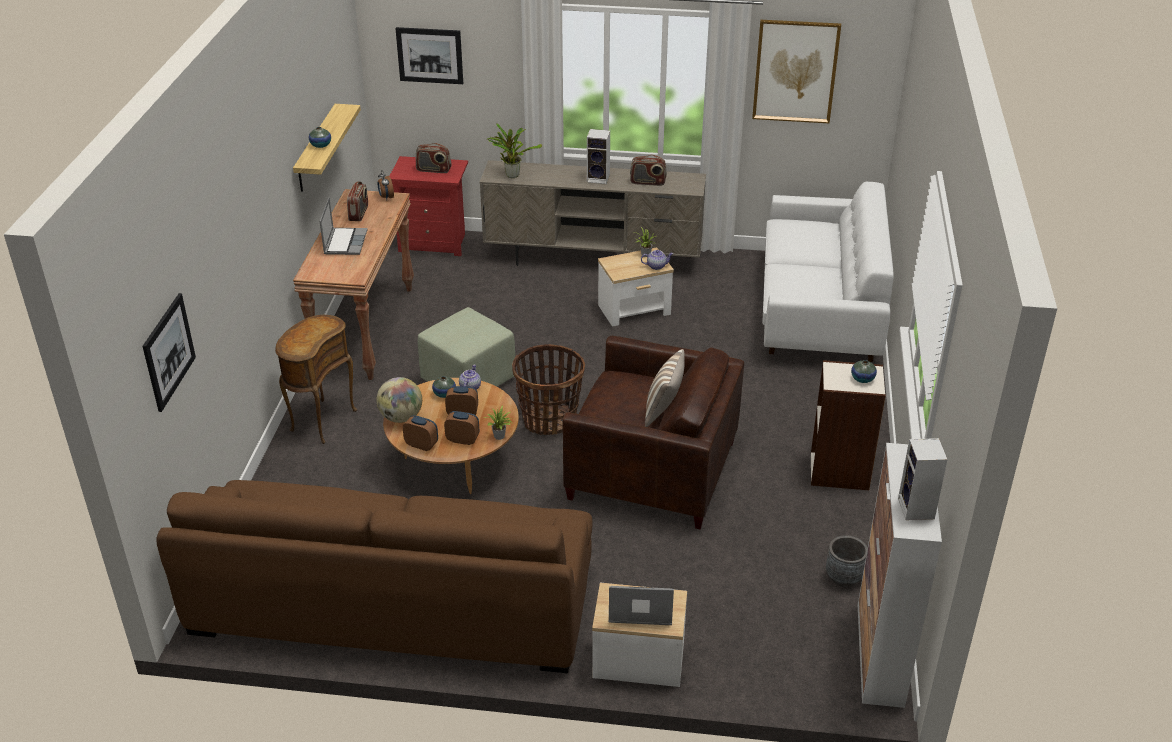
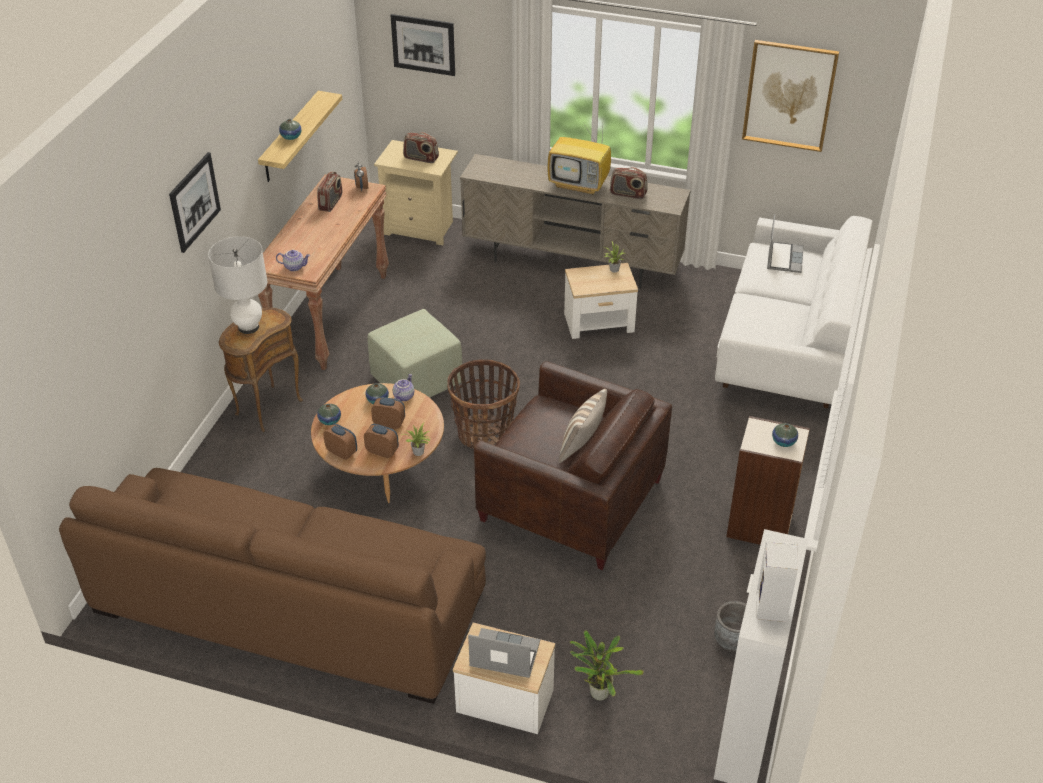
camera: 10 degrees right, 5 degrees up
picture [142,293,196,412] -> picture moved to [169,152,221,253]
laptop [320,197,368,255] -> laptop moved to [767,215,804,273]
globe [376,377,422,423] -> vase [317,404,341,425]
red nightstand [390,156,468,256] -> beige nightstand [374,140,458,245]
potted plant [487,123,542,178] -> potted plant moved to [570,630,644,701]
speaker [587,129,610,184] -> television [547,121,611,195]
teapot [641,250,673,270] -> teapot moved to [276,250,310,271]
none -> white table lamp [208,236,268,334]

